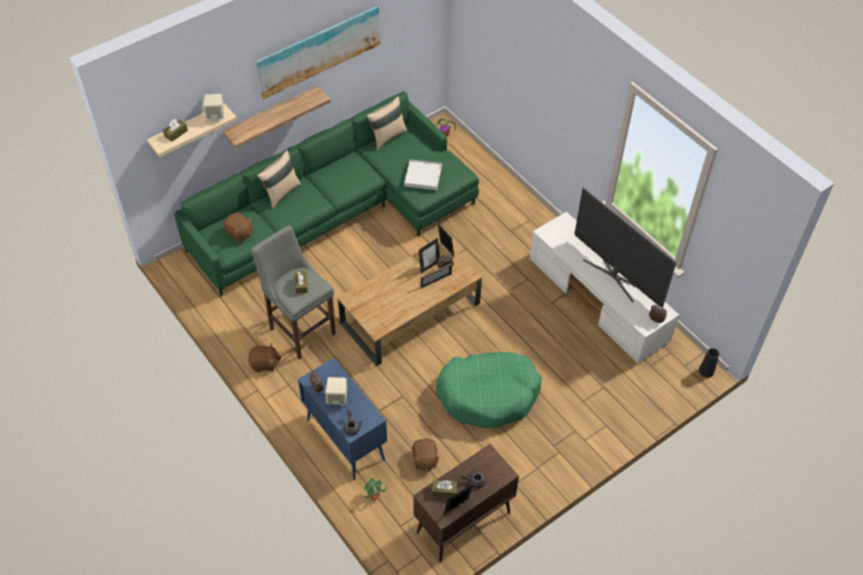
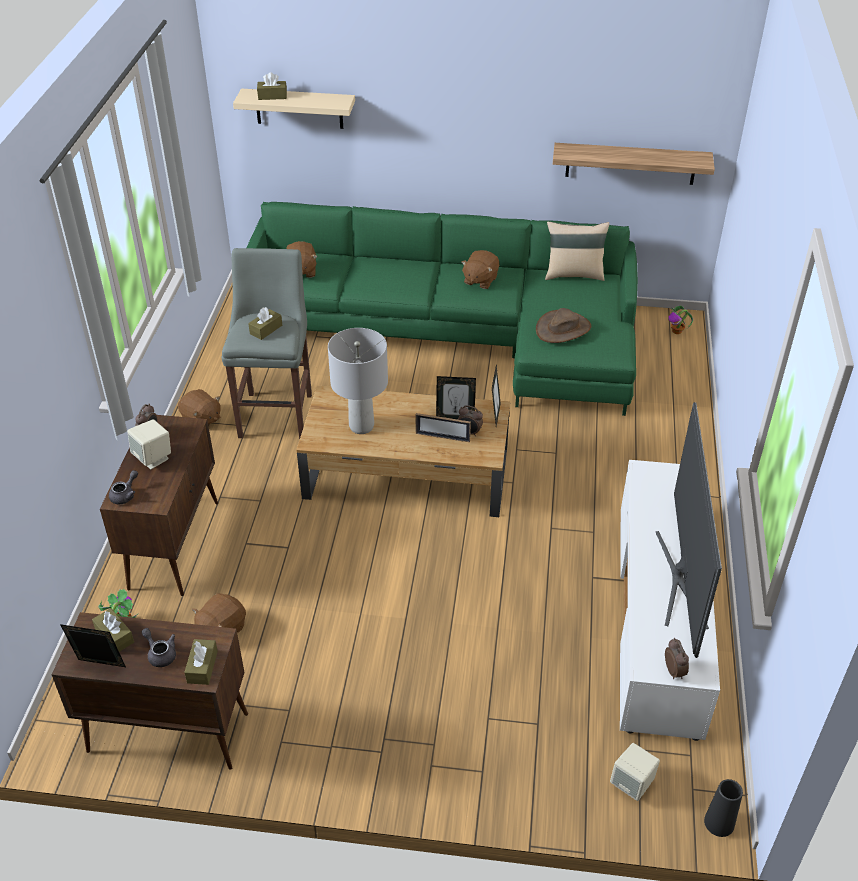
camera: 45 degrees right, 10 degrees down
beige speaker [203,94,224,121] -> beige speaker moved to [610,743,660,801]
shelf [223,86,331,148] -> shelf moved to [553,143,715,185]
picture [256,6,380,100] -> none
beige pillow [257,150,301,209] -> none
blue cabinet [298,358,387,480] -> brown cabinet [100,415,218,596]
white tray [404,159,442,190] -> brown hat [536,308,591,343]
green dog bed [436,352,542,429] -> none
none -> brown tissue box [184,639,218,685]
none -> grey table lamp [328,328,388,434]
none -> brown plush toy [461,250,499,289]

